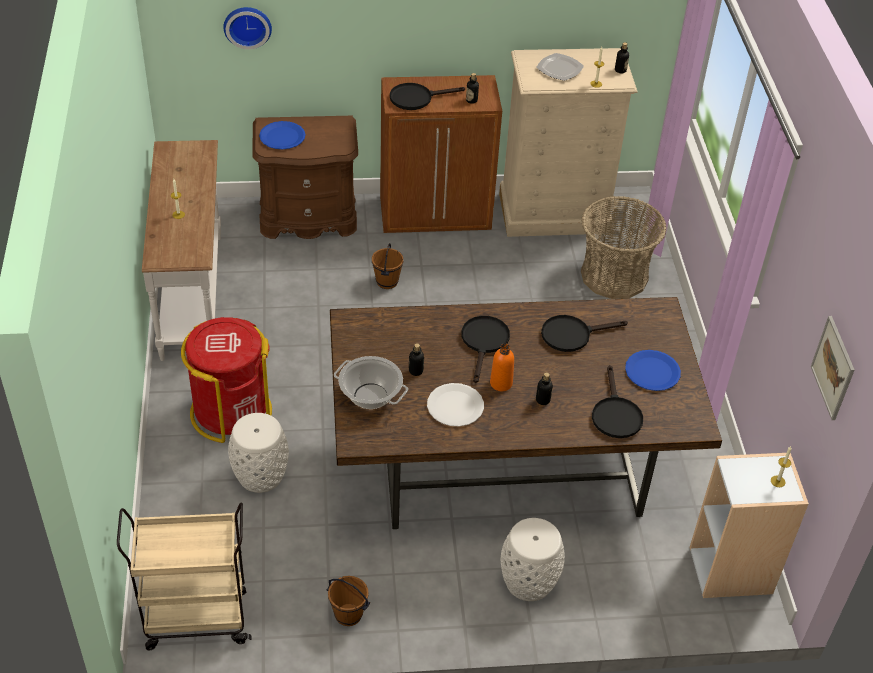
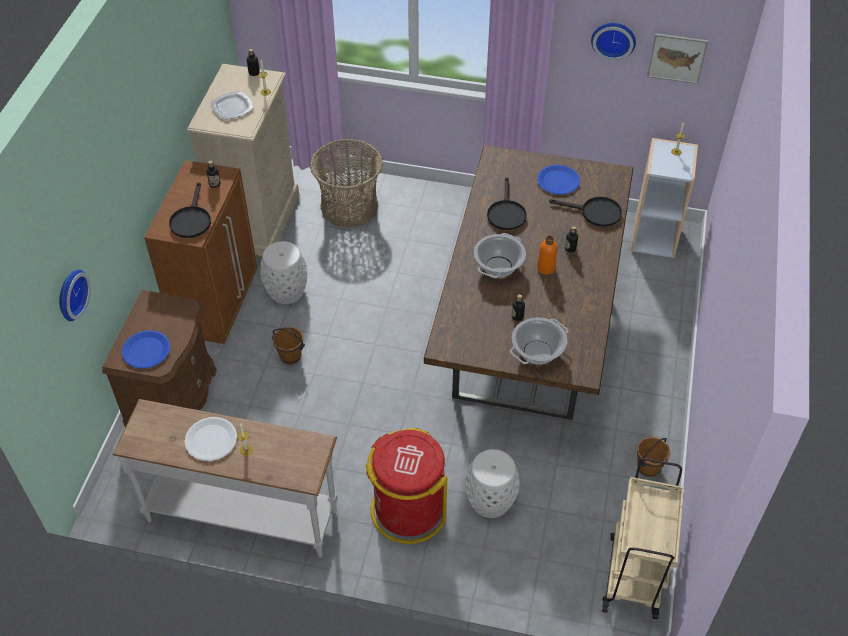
camera: 70 degrees left, 5 degrees up
white plate [427,383,484,426] -> white plate moved to [185,417,237,461]
black frying pan [462,316,510,383] -> cooking pot [474,233,526,278]
white stool [501,518,565,601] -> white stool moved to [260,241,307,304]
none -> wall clock [591,23,636,61]

